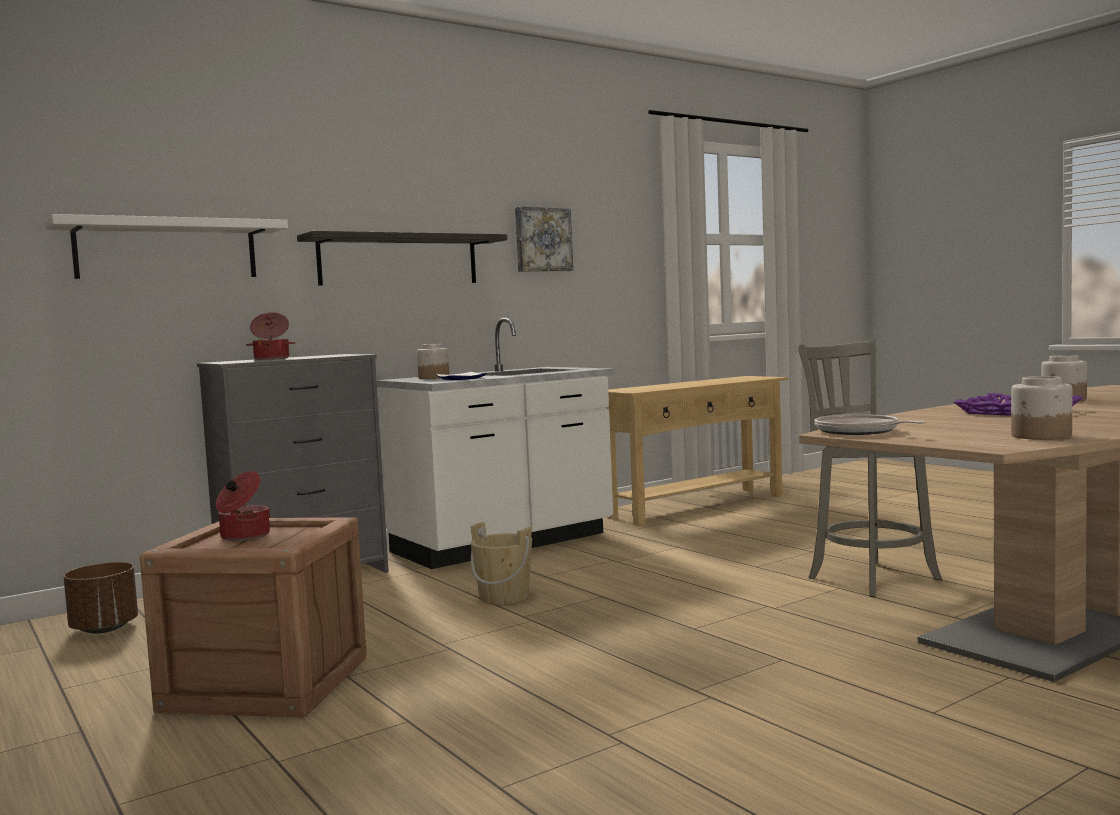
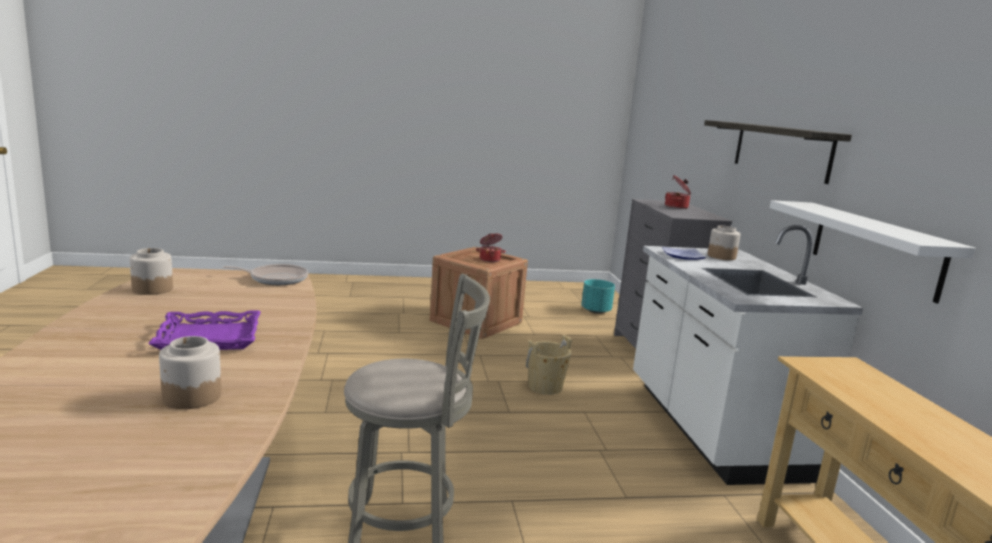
camera: 115 degrees right, 10 degrees up
white shelf [45,214,288,279] -> white shelf moved to [770,200,976,303]
brown planter [63,562,138,634] -> turquoise planter [581,279,615,314]
picture [515,207,573,272] -> none

